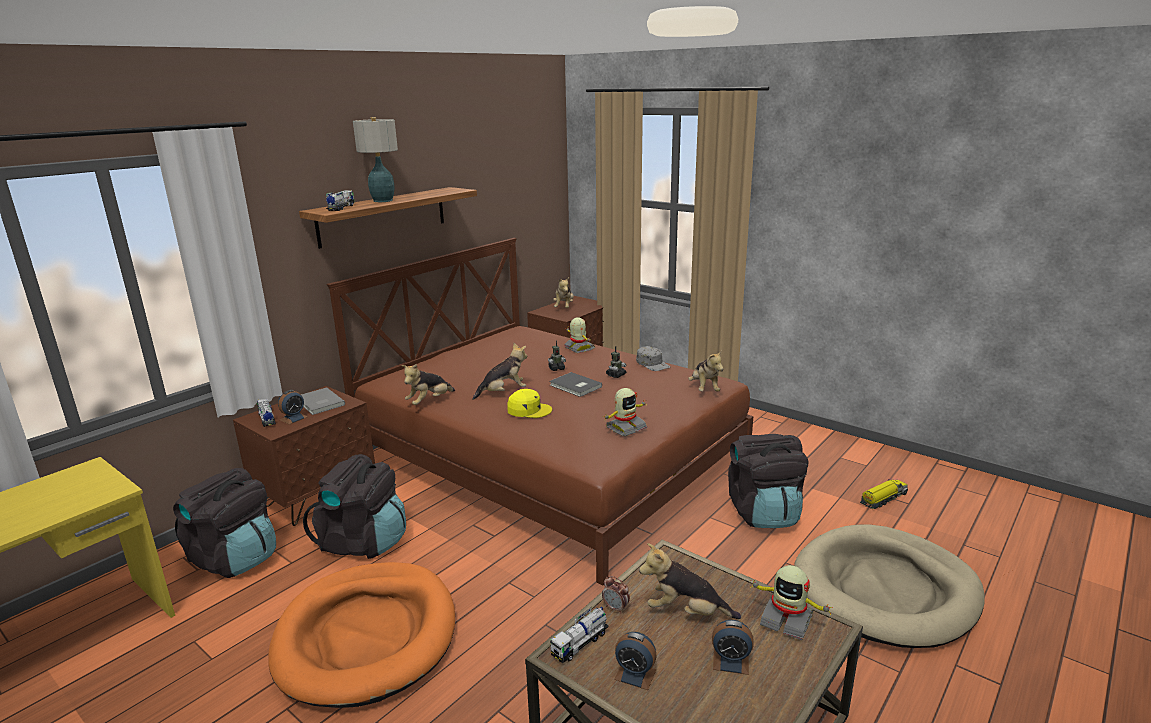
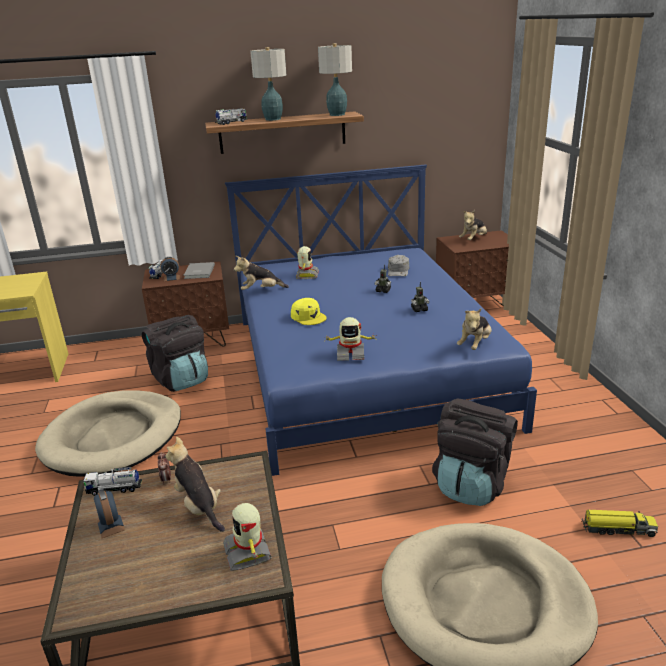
camera: 40 degrees right, 5 degrees up
black backpack [173,468,276,578] -> none
orange dog bed [268,562,455,708] -> beige dog bed [35,390,181,477]
brown bed [327,238,753,586] -> blue bed [225,164,537,476]
plush toy [472,343,527,400] -> none
grey book [550,372,602,397] -> none
toy robot [564,317,595,353] -> toy robot moved to [296,246,319,279]
grey cap [636,346,670,371] -> grey cap moved to [388,255,409,276]
alarm clock [712,620,754,675] -> none
none -> table lamp [318,43,352,116]

